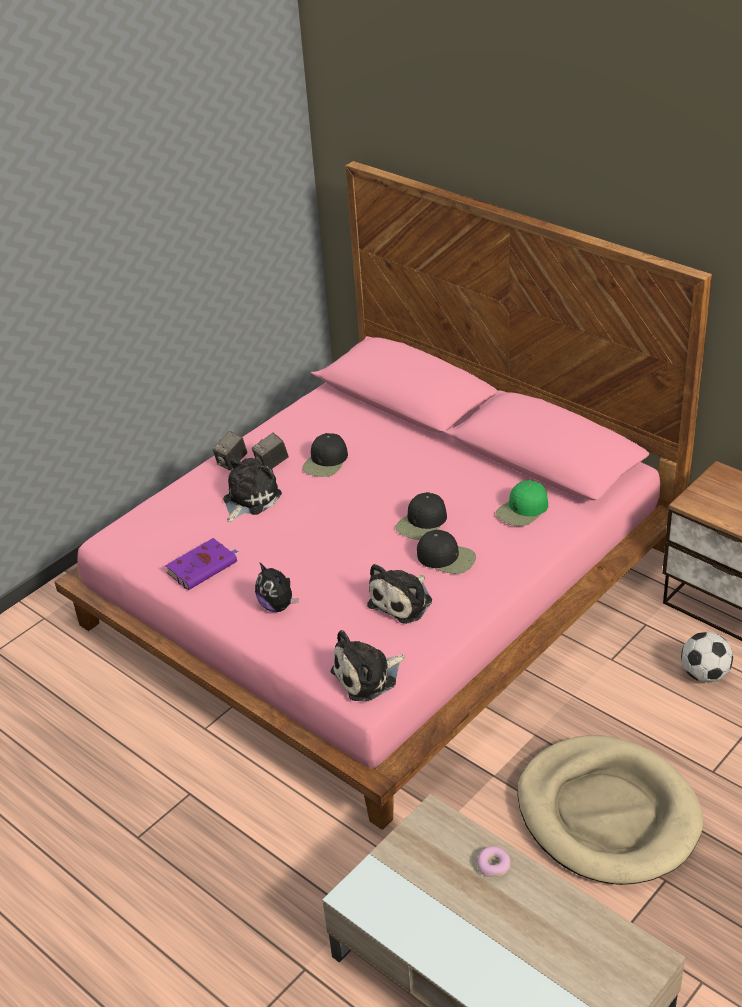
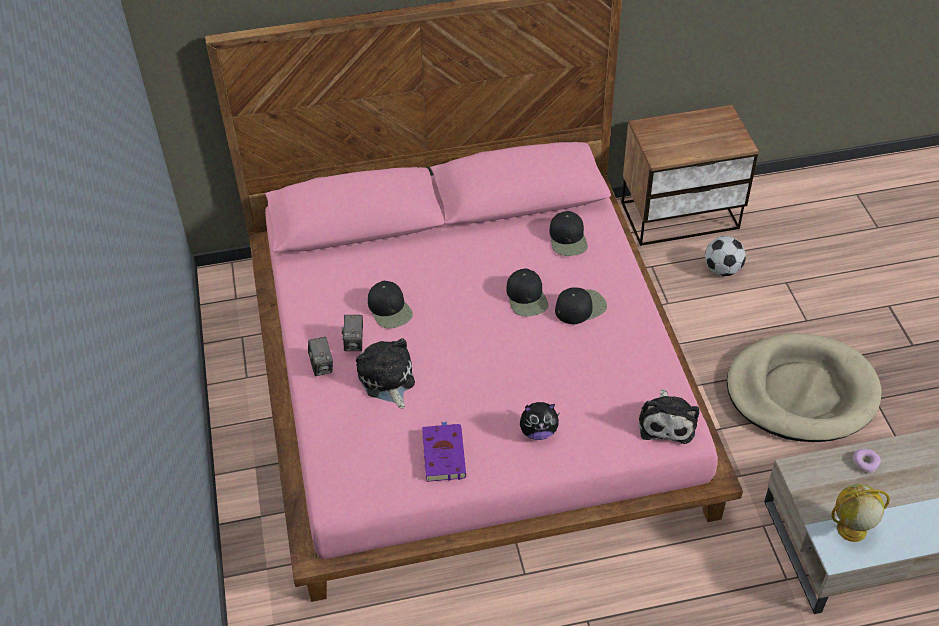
camera: 55 degrees left, 10 degrees up
plush toy [367,564,432,624] -> none
green cap [496,480,548,526] -> black cap [549,211,588,256]
none -> globe [831,484,890,542]

